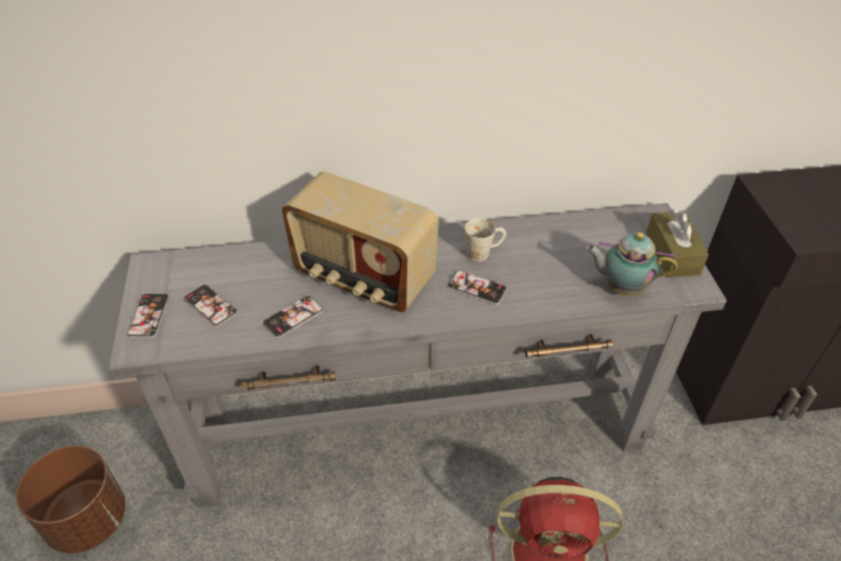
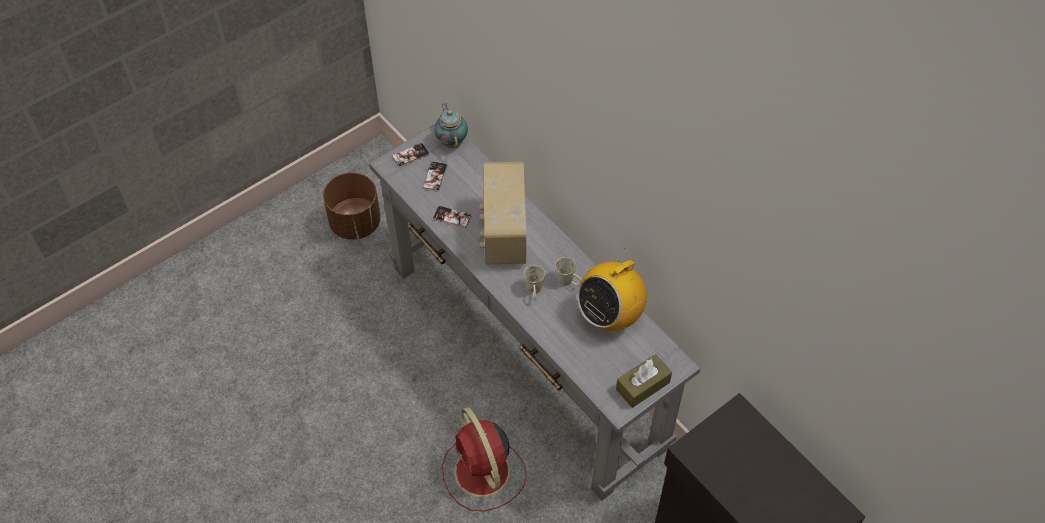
camera: 60 degrees right, 10 degrees up
phone [447,270,507,305] -> white mug [524,265,545,300]
teapot [586,232,678,296] -> teapot moved to [434,103,468,148]
none -> radio [577,248,647,331]

